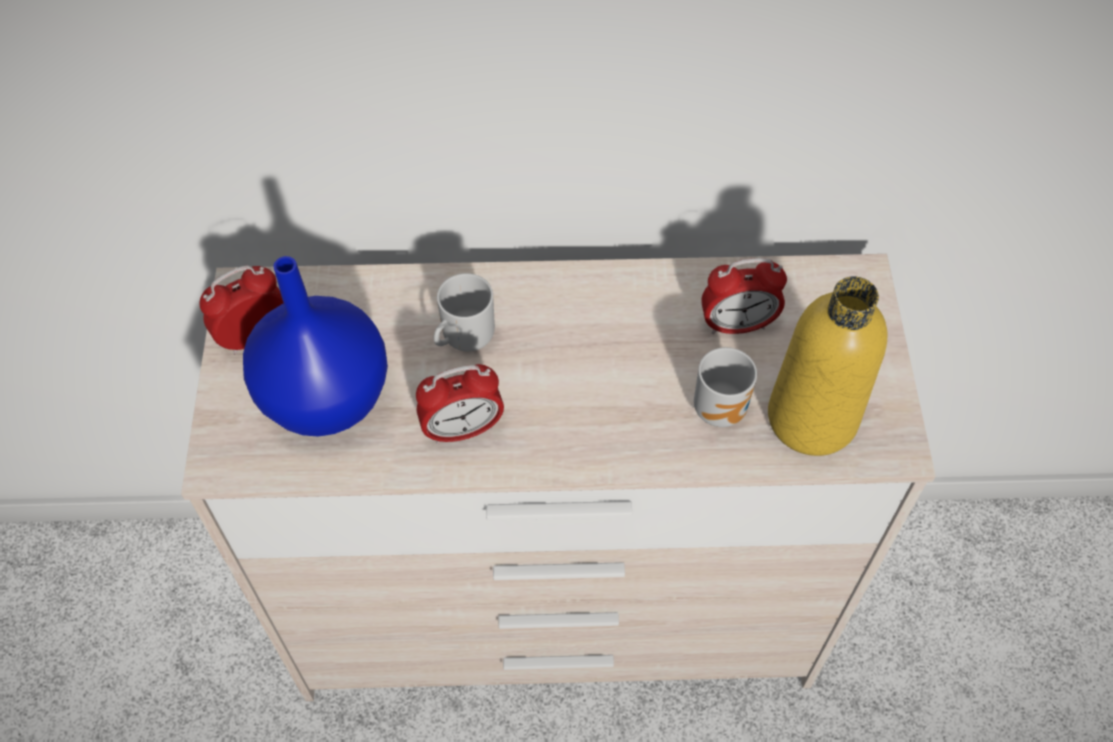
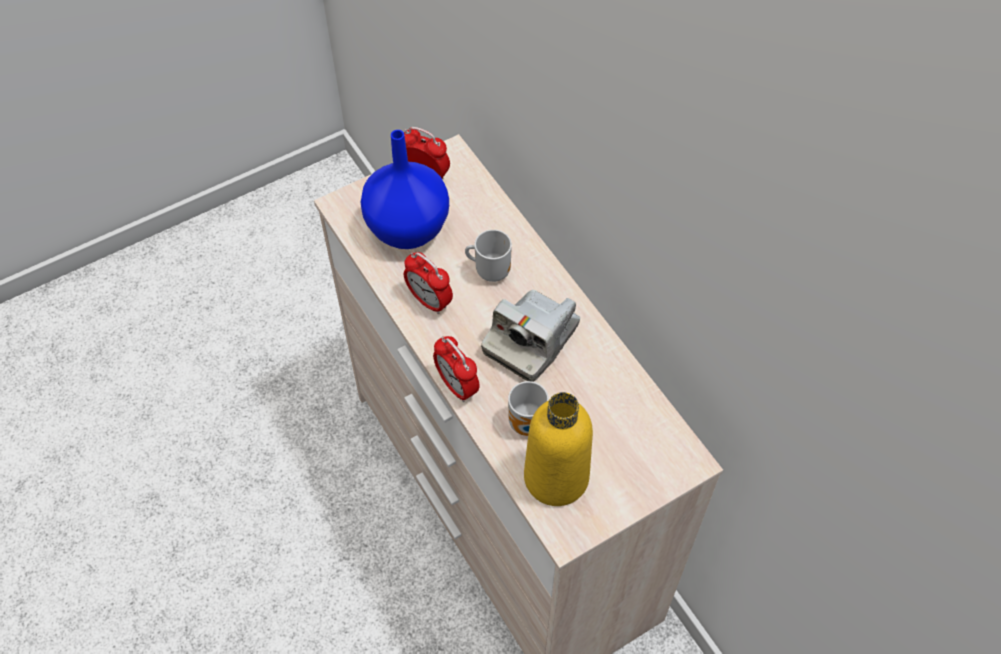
camera: 60 degrees right, 0 degrees up
alarm clock [701,258,787,334] -> alarm clock moved to [433,336,480,402]
none -> camera [481,290,580,382]

